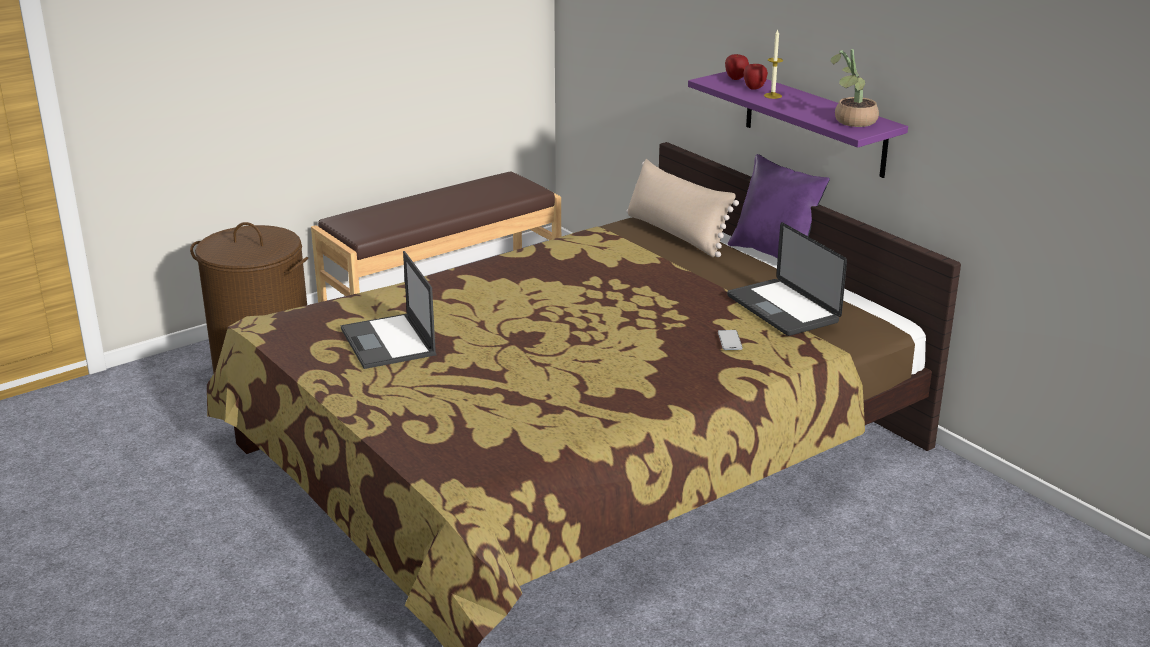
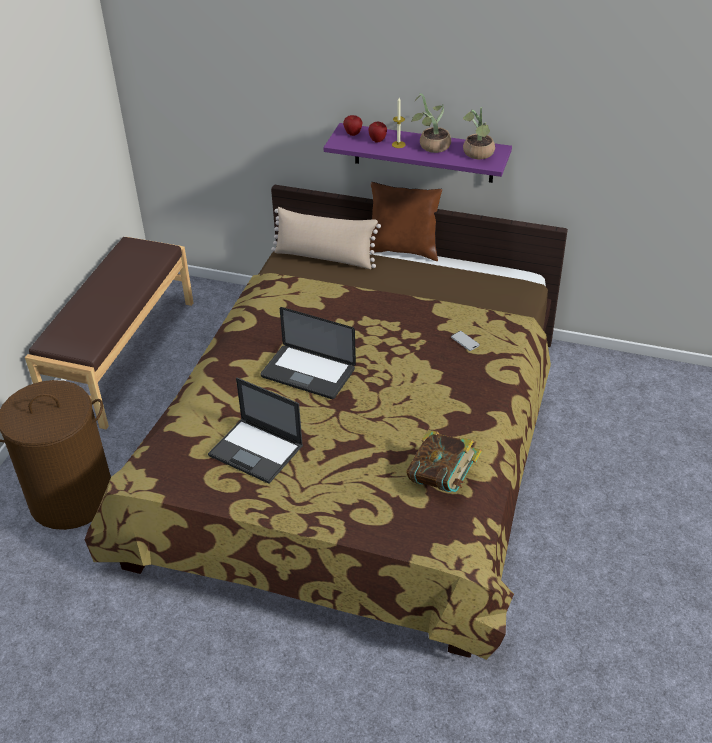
camera: 35 degrees left, 15 degrees up
laptop [727,222,847,336] -> laptop moved to [260,307,356,399]
purple pillow [728,154,830,258] -> brown pillow [370,182,442,261]
none -> book [406,430,482,492]
none -> potted plant [411,93,451,153]

